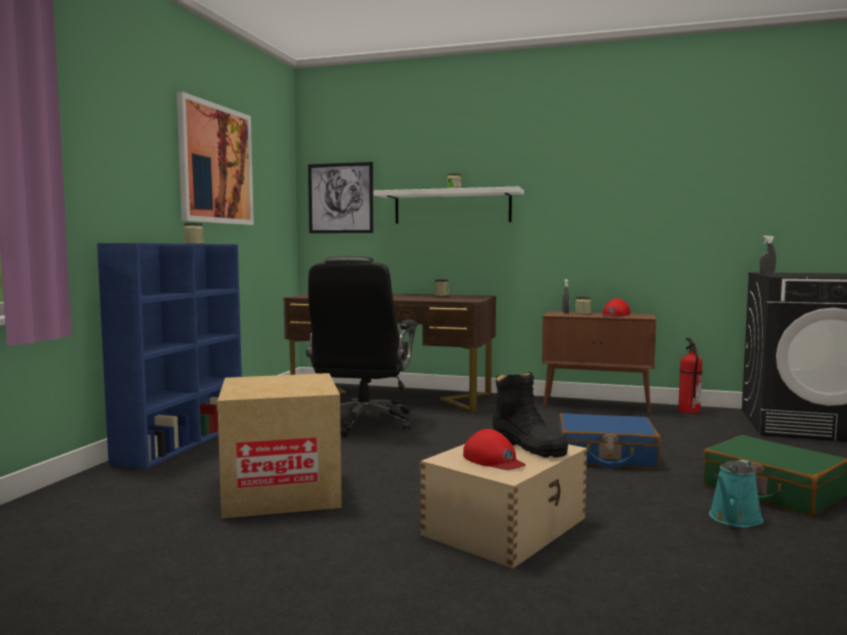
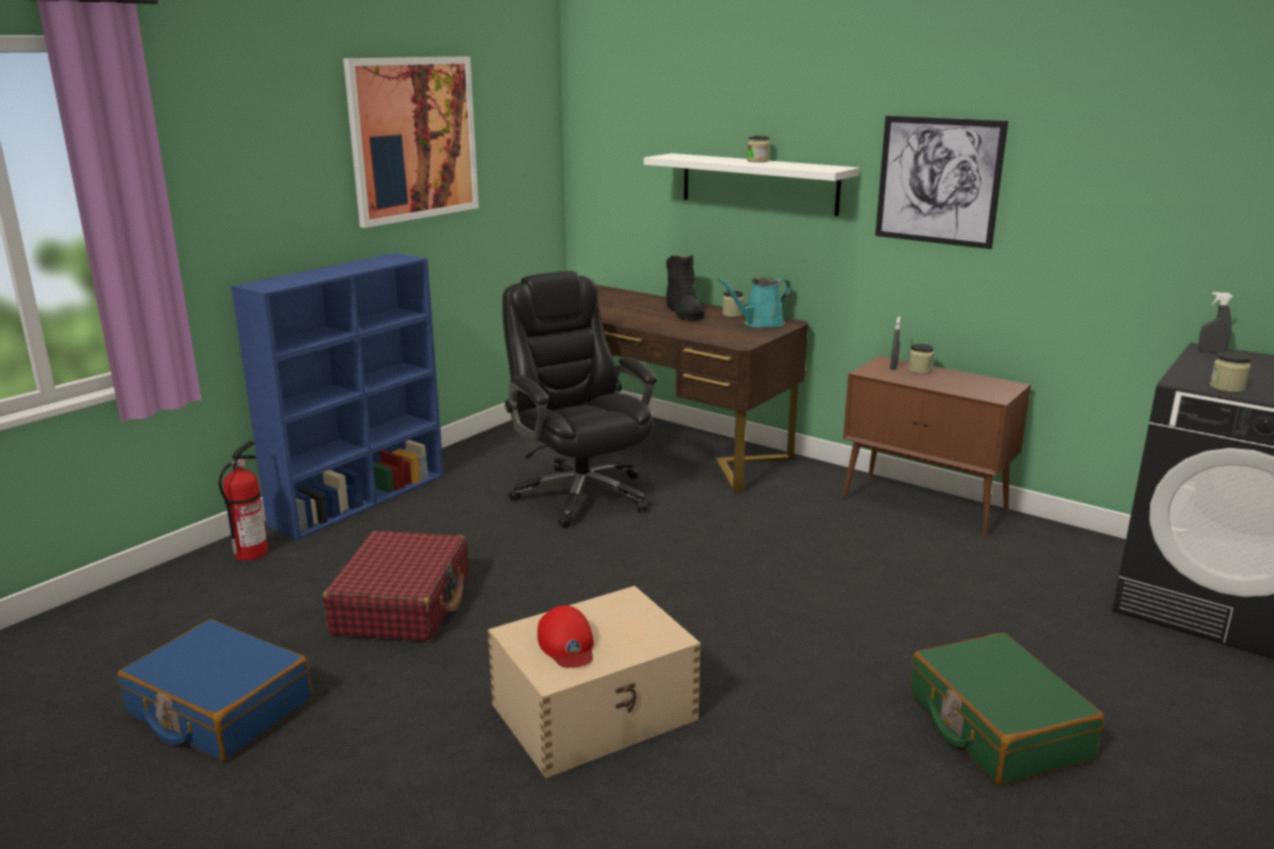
camera: 20 degrees right, 15 degrees up
jar [183,223,204,244] -> jar moved to [1210,352,1251,392]
cardboard box [217,373,342,519] -> red suitcase [323,531,468,642]
black office chair [306,256,417,437] -> black office chair turned 120 degrees clockwise [502,271,657,528]
picture [308,162,374,233] -> picture moved to [875,116,1008,249]
black boot [493,371,568,458] -> black boot moved to [666,254,705,321]
blue suitcase [559,413,661,469] -> blue suitcase moved to [117,619,312,762]
red cap [602,298,630,317] -> none
fire extinguisher [678,338,702,414] -> fire extinguisher moved to [218,441,268,560]
turquoise watering can [709,460,764,527] -> turquoise watering can moved to [718,277,791,328]

